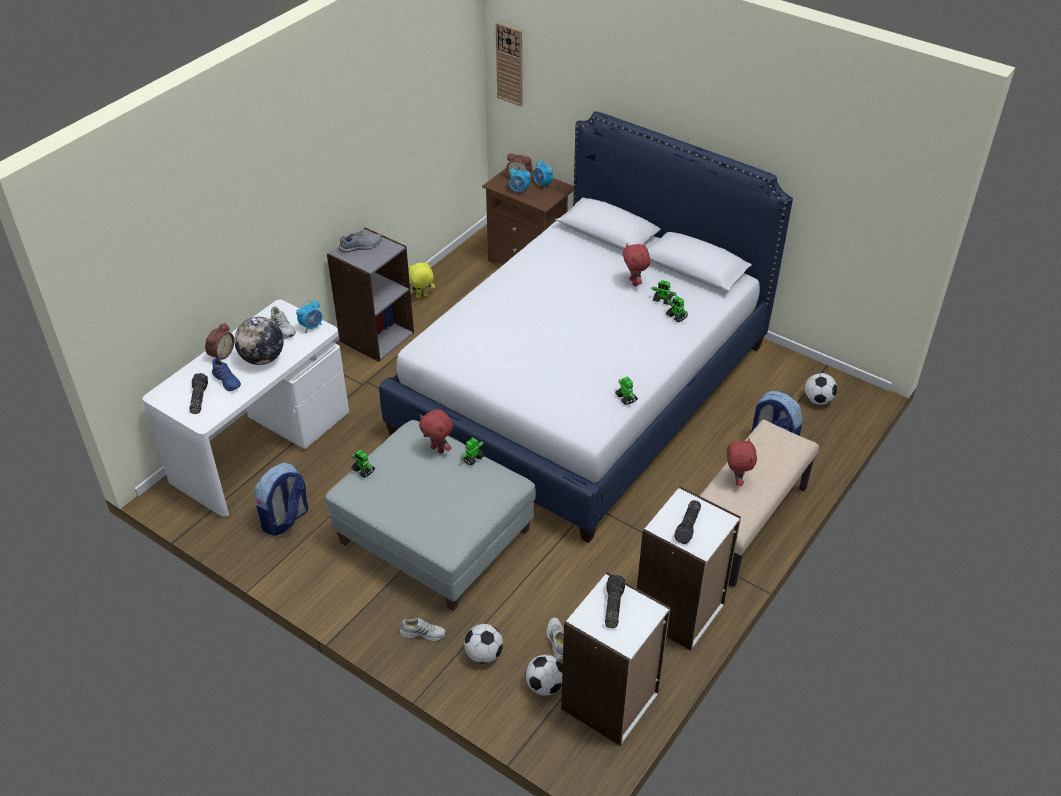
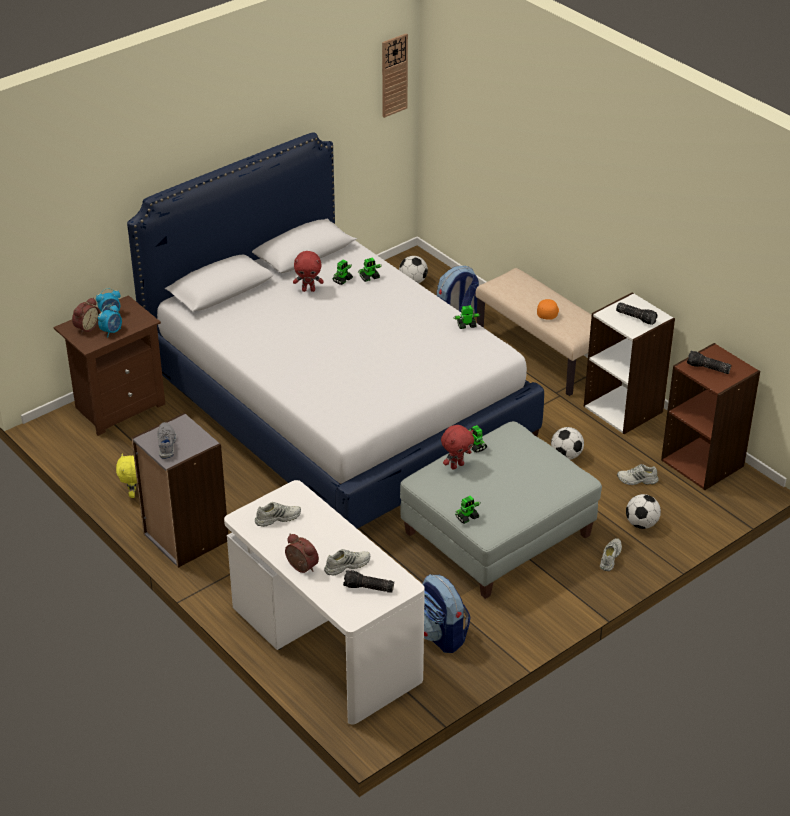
camera: 75 degrees left, 5 degrees down
blue shoe [212,358,241,391] -> white shoe [324,549,370,576]
globe [234,317,284,365] -> none
alarm clock [296,300,322,333] -> none
wall clock [496,22,522,106] -> wall clock moved to [382,33,408,118]
football [525,655,563,696] -> football moved to [551,427,584,460]
white bookcase [561,572,671,746] -> brown bookcase [661,343,760,490]
red plush toy [727,438,757,486] -> orange cap [537,299,559,320]

